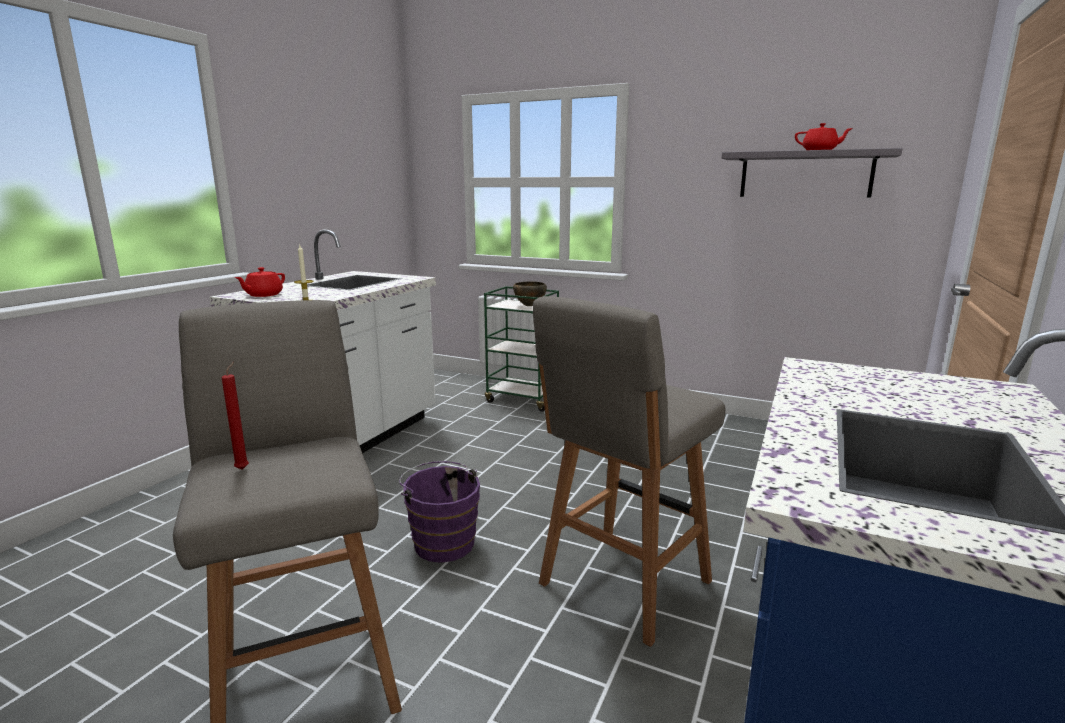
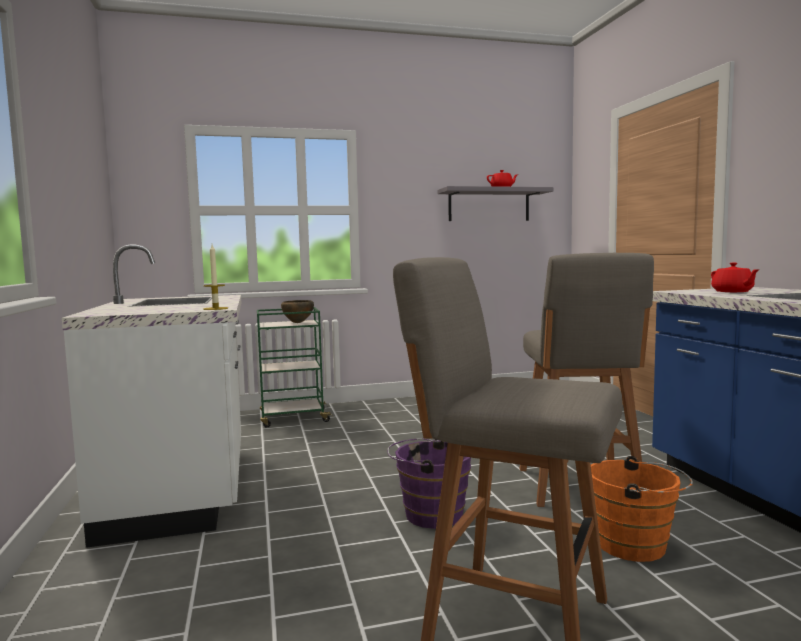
camera: 40 degrees left, 10 degrees down
red candle [221,362,249,470] -> none
red teapot [235,267,285,297] -> red teapot moved to [711,262,760,292]
none -> orange bucket [591,456,693,562]

